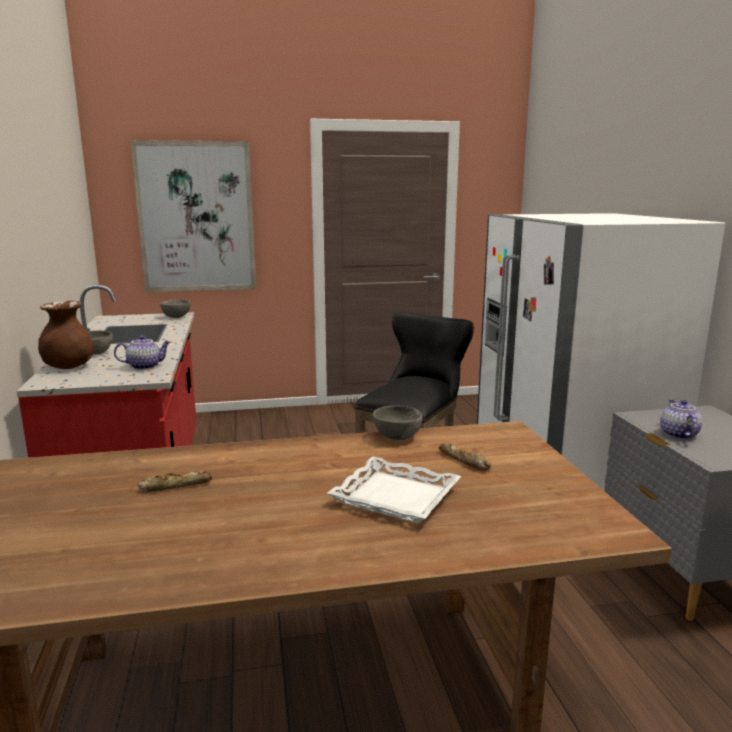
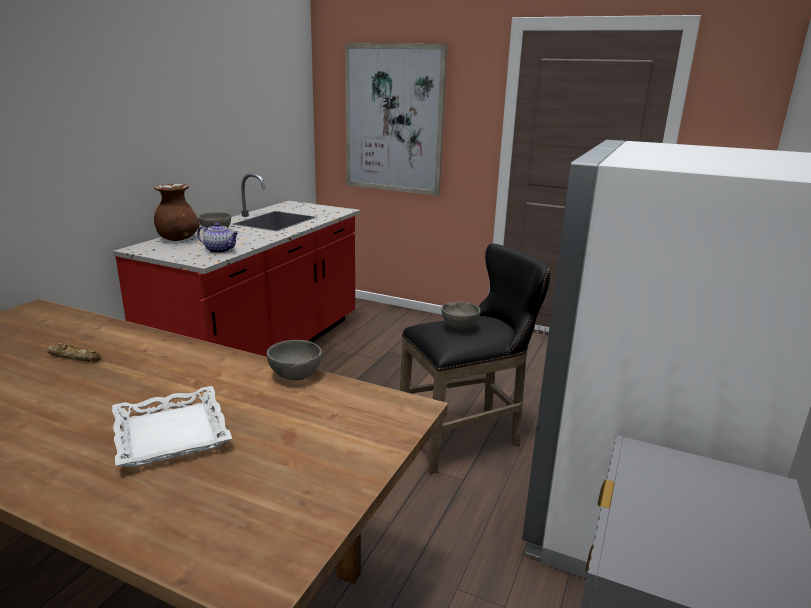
camera: 35 degrees right, 5 degrees up
grey bowl [160,300,191,318] -> grey bowl moved to [442,301,481,329]
bread [438,442,491,471] -> none
teapot [660,399,702,439] -> none

